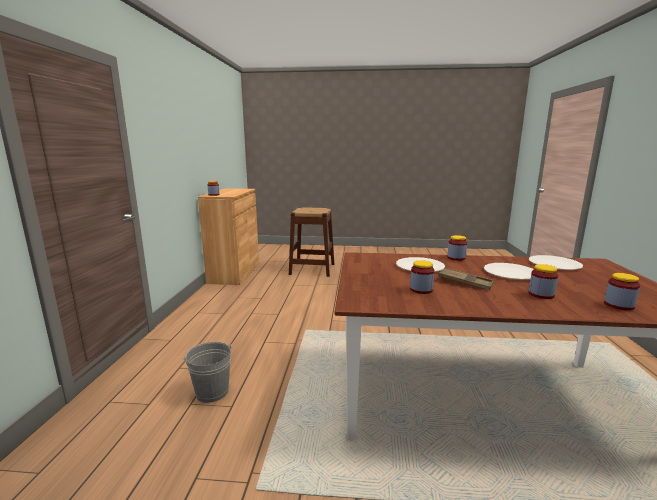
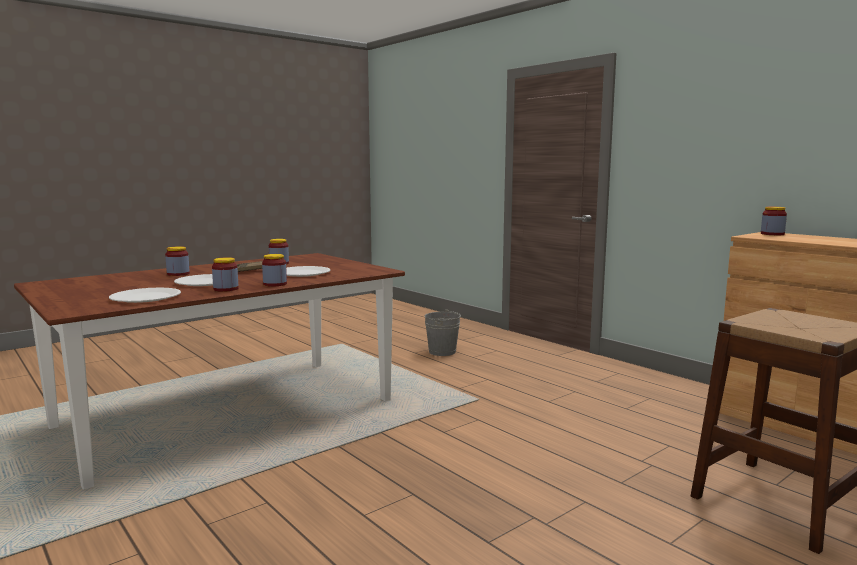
camera: 135 degrees right, 5 degrees down
jar [604,273,640,311] -> jar moved to [212,257,239,292]

